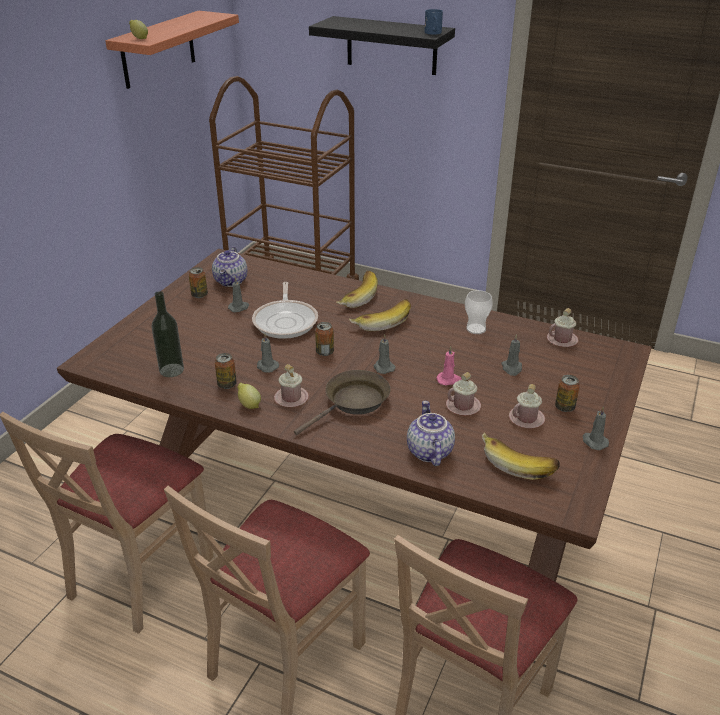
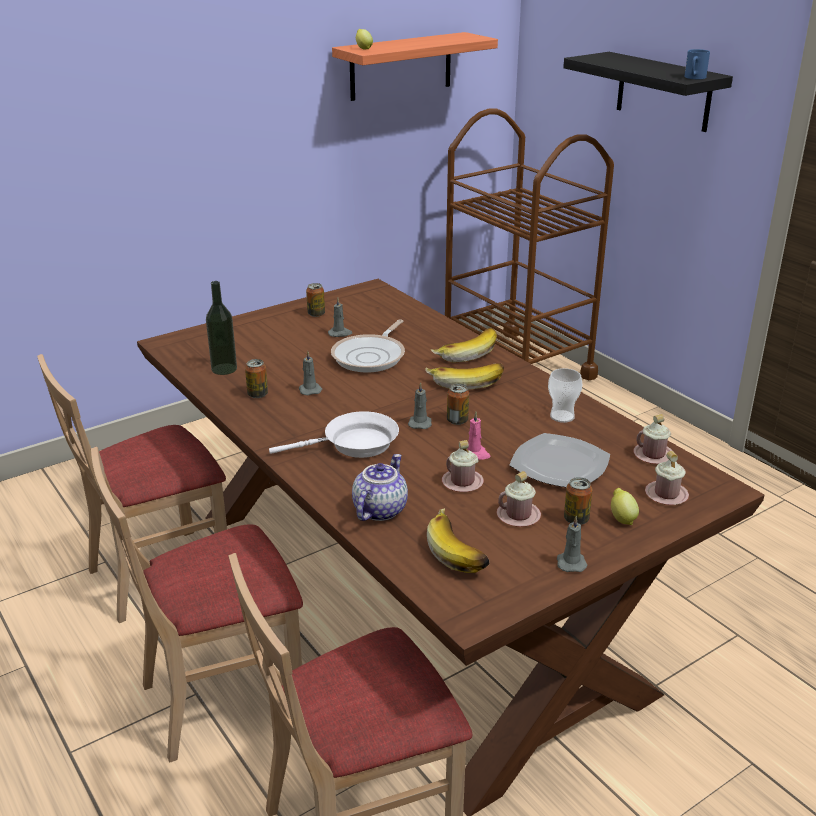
camera: 30 degrees right, 5 degrees down
teapot [212,246,247,287] -> none
lemon [237,383,261,409] -> lemon moved to [611,488,639,525]
pink mug [274,364,309,407] -> pink mug moved to [645,451,689,505]
brown frying pan [294,370,391,435] -> white frying pan [269,411,399,458]
can [315,322,334,356] -> can moved to [447,384,469,425]
grey candle [501,334,522,376] -> plate [510,433,610,487]

